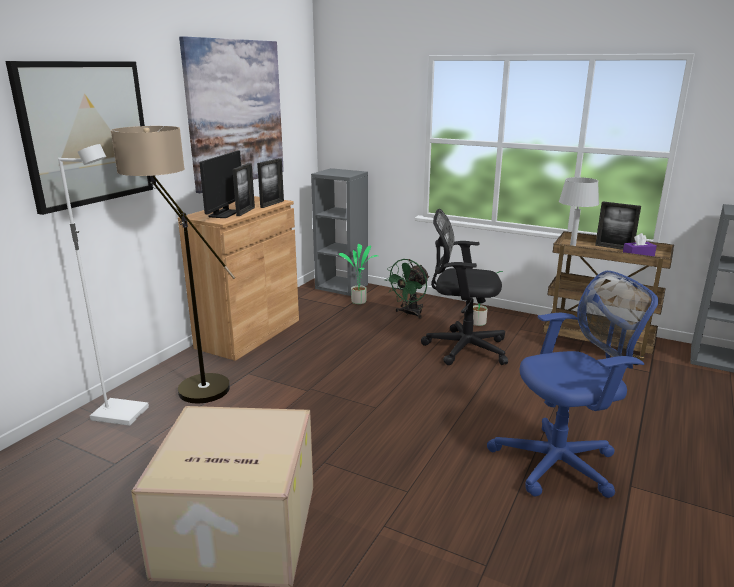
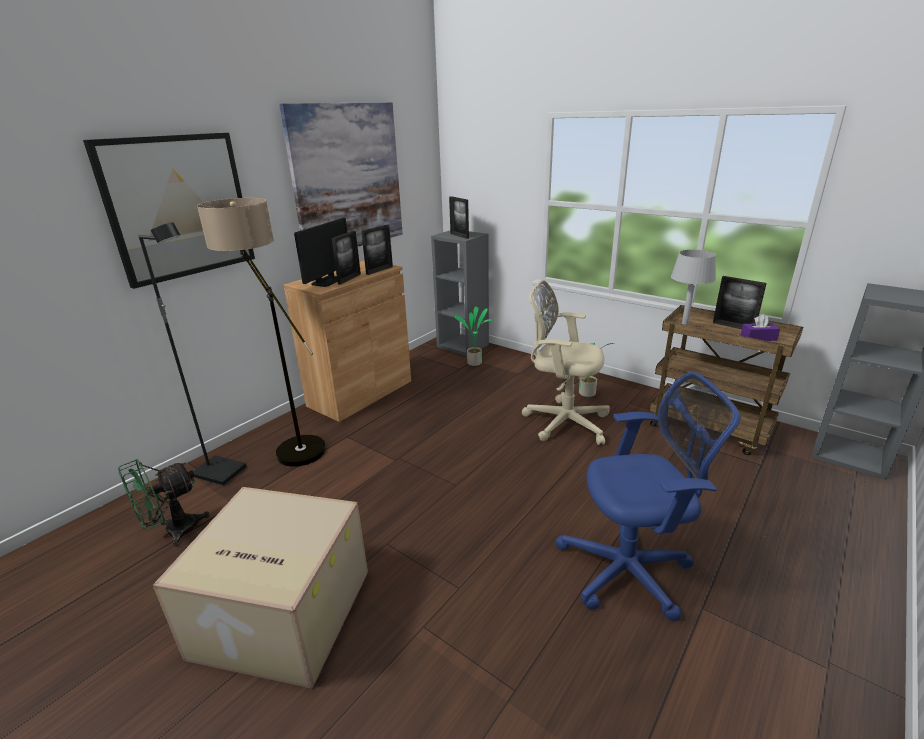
camera: 10 degrees right, 5 degrees up
white floor lamp [58,144,149,426] -> black floor lamp [138,222,246,486]
green fan [385,259,430,319] -> green fan moved to [118,459,210,547]
black office chair [421,209,508,365] -> beige office chair [521,280,610,445]
none -> picture frame [449,196,469,239]

